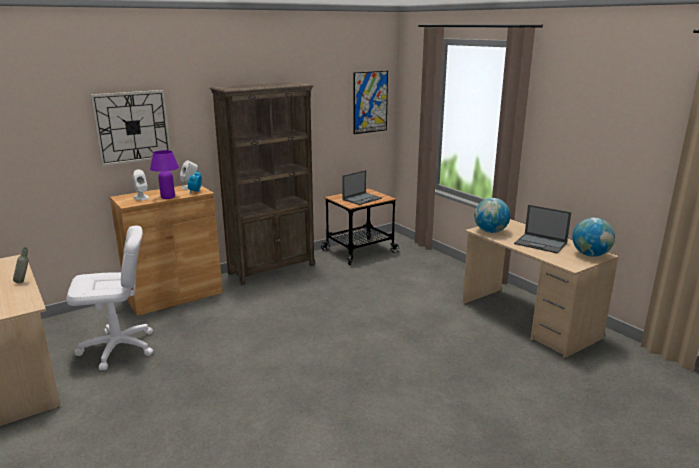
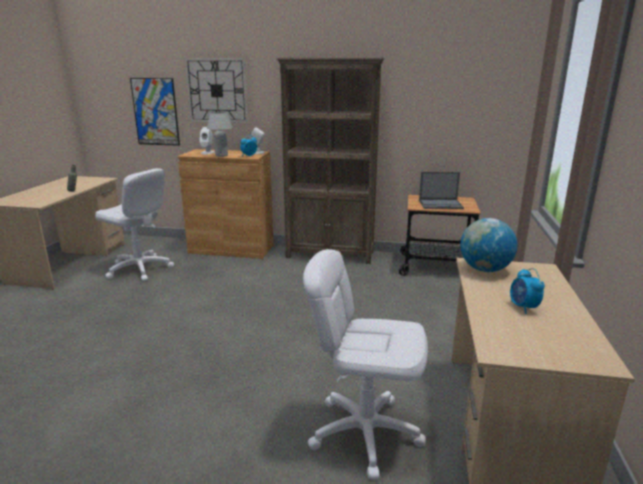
camera: 45 degrees right, 0 degrees up
purple table lamp [150,150,179,199] -> white table lamp [207,112,233,157]
picture [353,71,388,134] -> picture moved to [130,78,180,146]
laptop [514,205,571,253] -> alarm clock [510,268,545,314]
globe [572,218,615,257] -> none
none -> white office chair [303,249,428,480]

